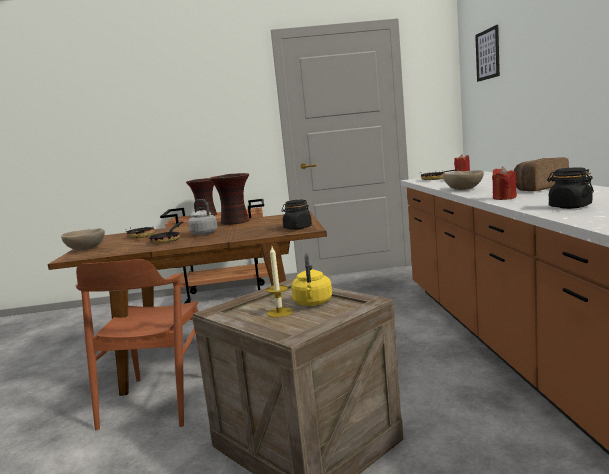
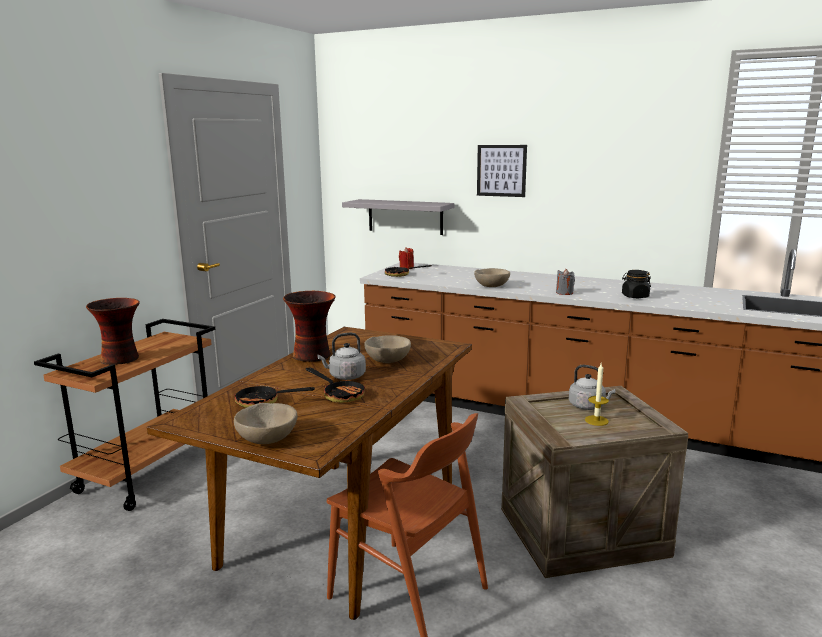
camera: 60 degrees left, 5 degrees up
black jar [281,200,312,230] -> none
yellow kettle [291,253,332,306] -> grey kettle [569,365,616,410]
picture [475,25,500,82] -> picture moved to [477,145,527,197]
red candle [492,167,517,200] -> grey candle [556,269,575,295]
bread [514,157,569,191] -> none
none -> grey shelf [342,199,454,235]
none -> beige bowl [364,335,411,363]

